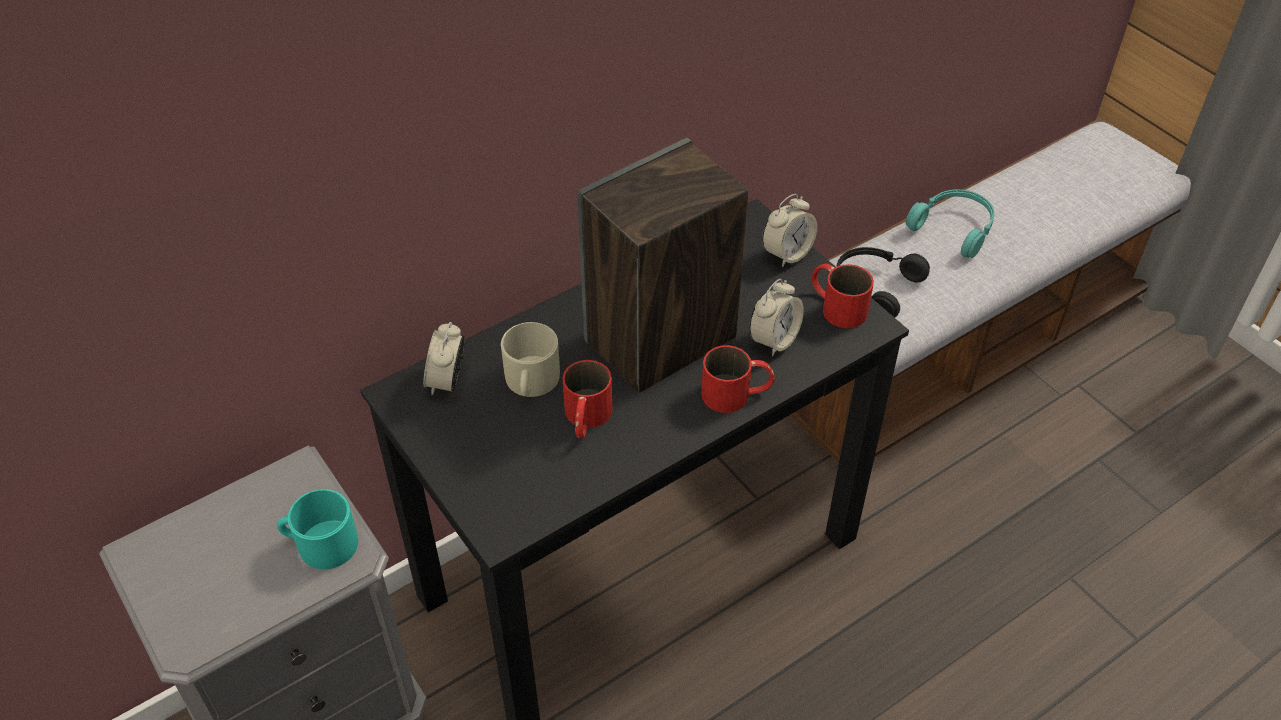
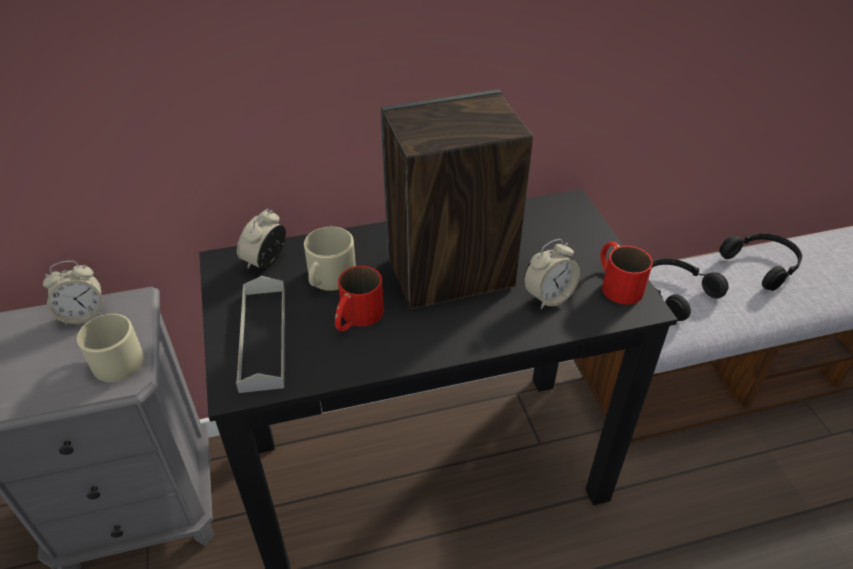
camera: 20 degrees right, 5 degrees down
turquoise mug [277,489,358,569] -> beige mug [77,314,144,382]
red mug [701,345,775,413] -> none
alarm clock [762,194,817,268] -> alarm clock moved to [43,261,103,326]
turquoise headphones [906,189,995,258] -> black headphones [719,233,802,291]
none -> grey tray [236,276,285,393]

